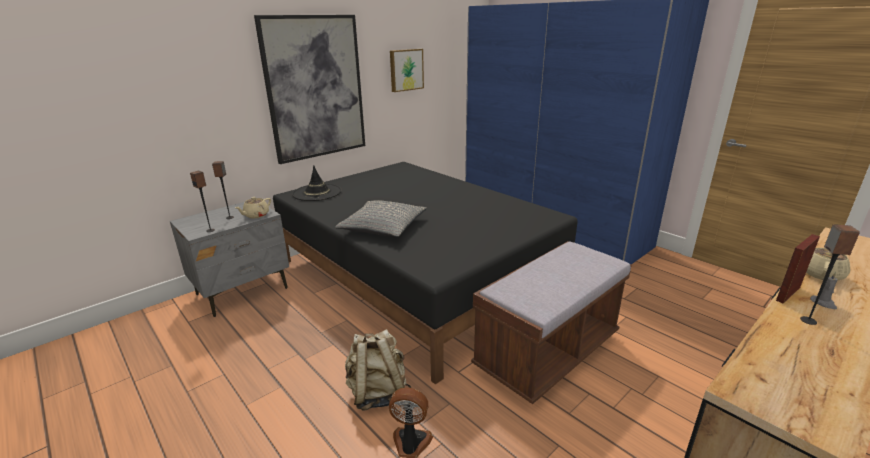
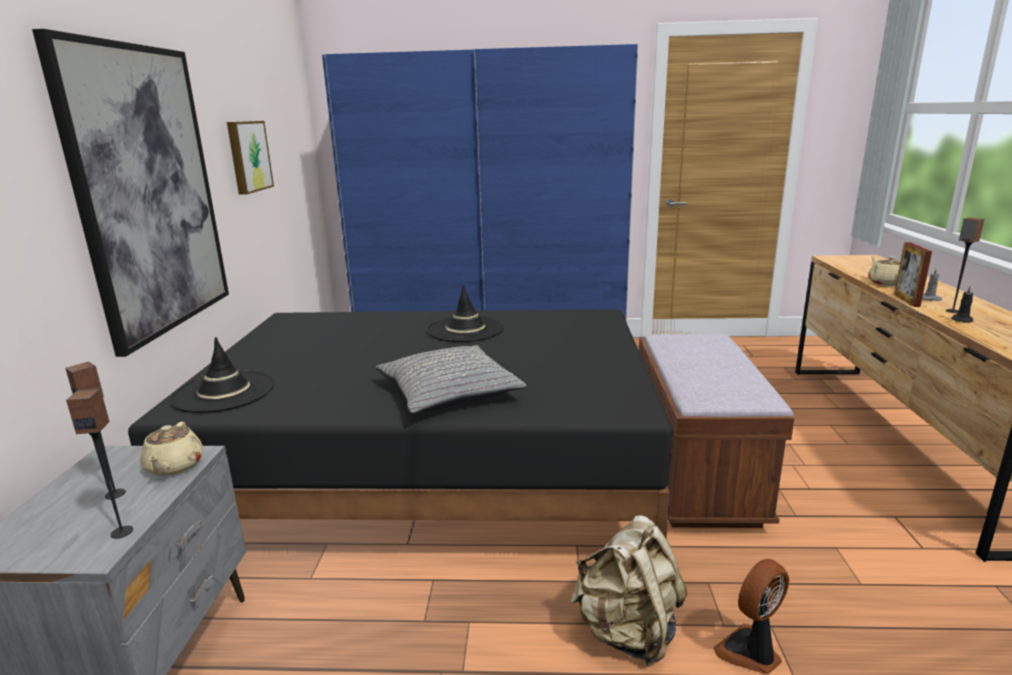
camera: 45 degrees left, 5 degrees down
none -> black hat [427,285,504,342]
none -> black candle [951,286,973,323]

